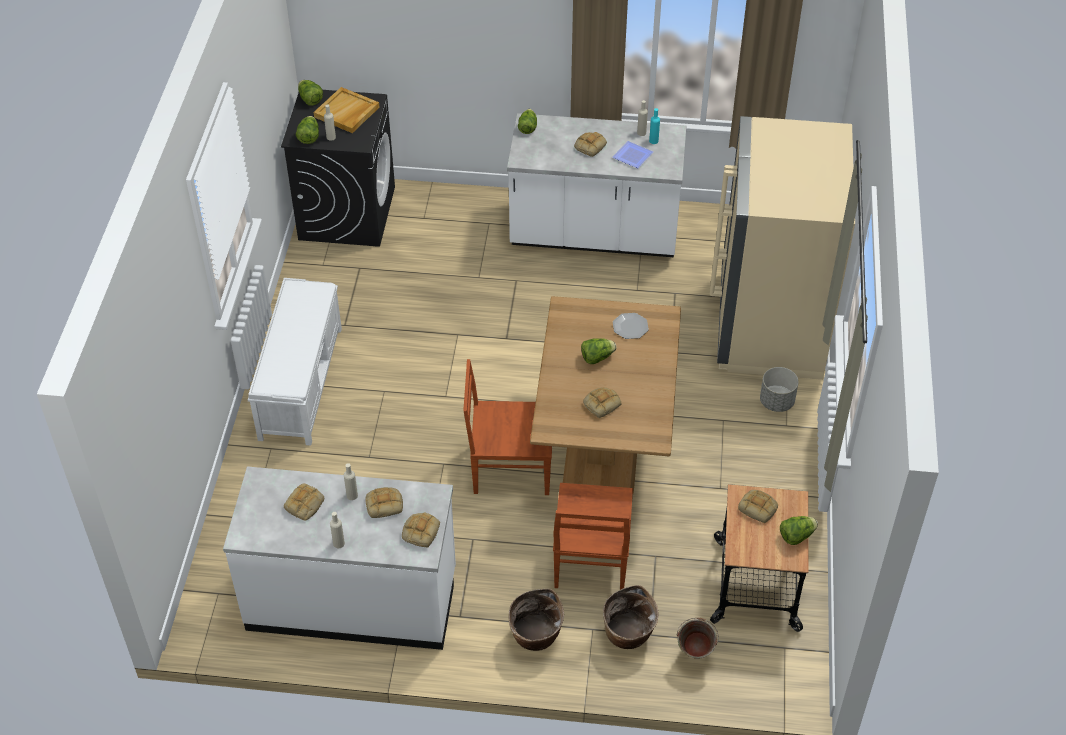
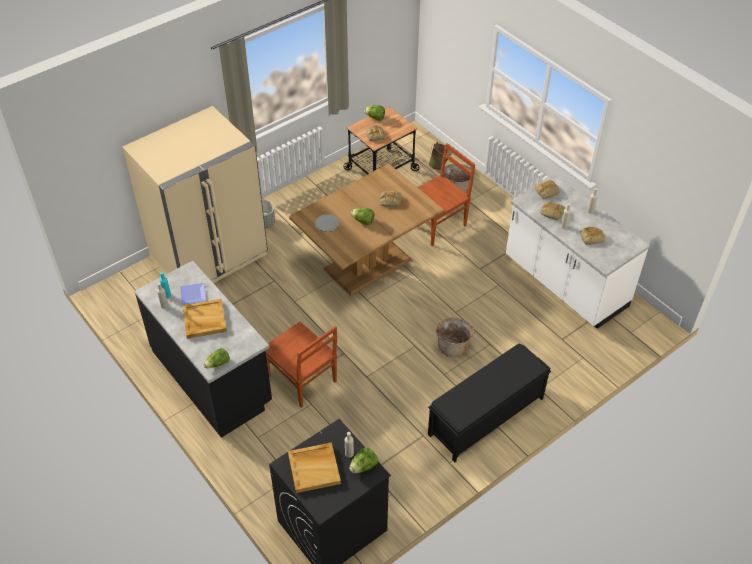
camera: 135 degrees left, 0 degrees up
white bench [248,278,342,446] -> black bench [428,343,551,462]
lettuce [298,80,323,106] -> none
brown chair [463,359,552,495] -> brown chair moved to [265,322,337,408]
white counter [507,113,686,257] -> black counter [134,261,272,438]
basket [509,589,564,651] -> basket moved to [436,318,475,357]
bread [574,132,607,157] -> beige tray [182,299,227,339]

